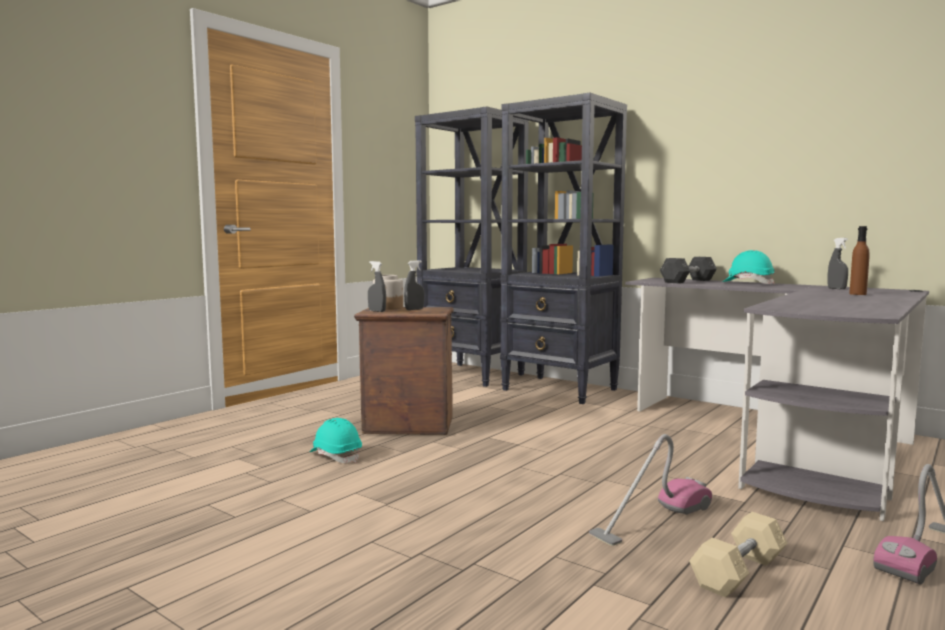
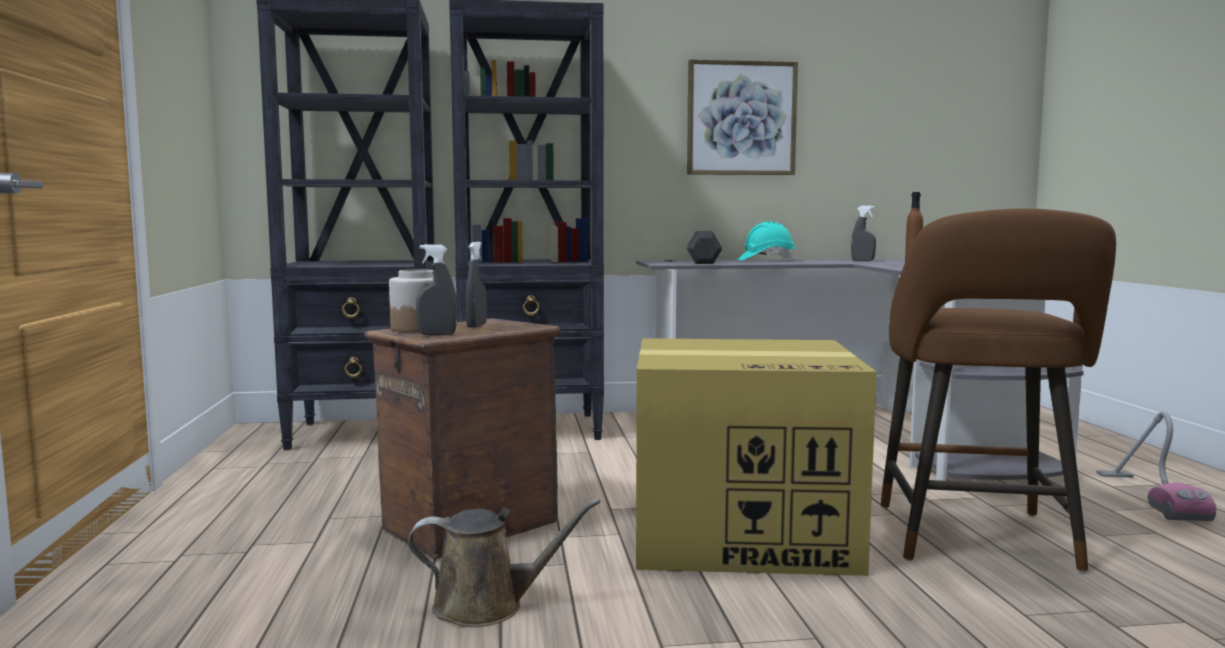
camera: 45 degrees left, 0 degrees up
turquoise hard hat [309,418,362,463] -> brown watering can [408,498,601,627]
vacuum cleaner [589,434,712,546] -> brown stool [881,209,1116,572]
beige dumbbell [689,512,788,598] -> none
none -> cardboard box [636,338,877,576]
none -> picture [687,59,798,175]

